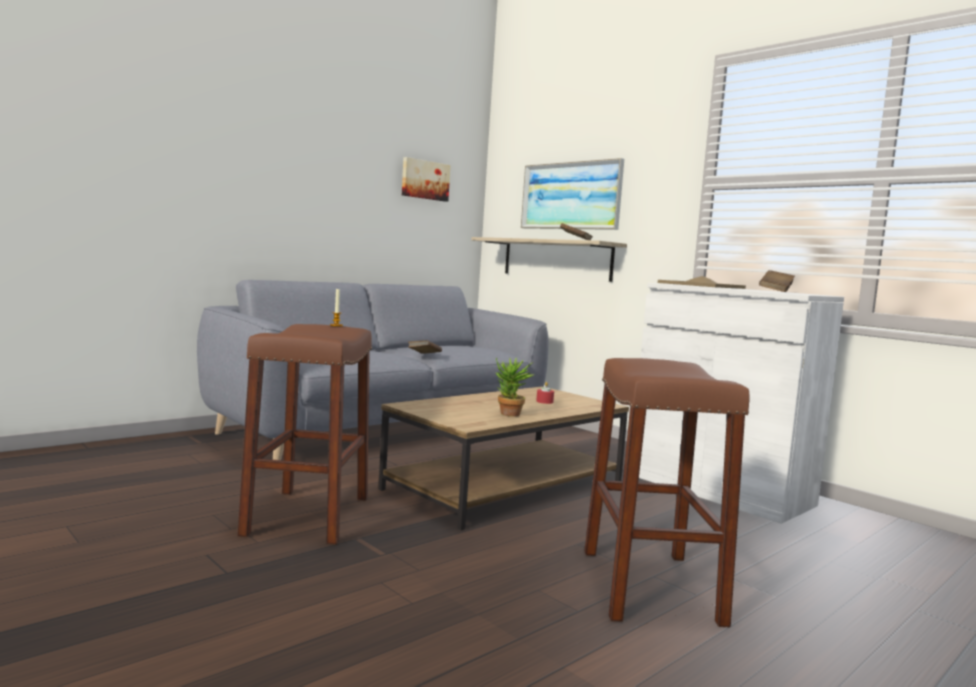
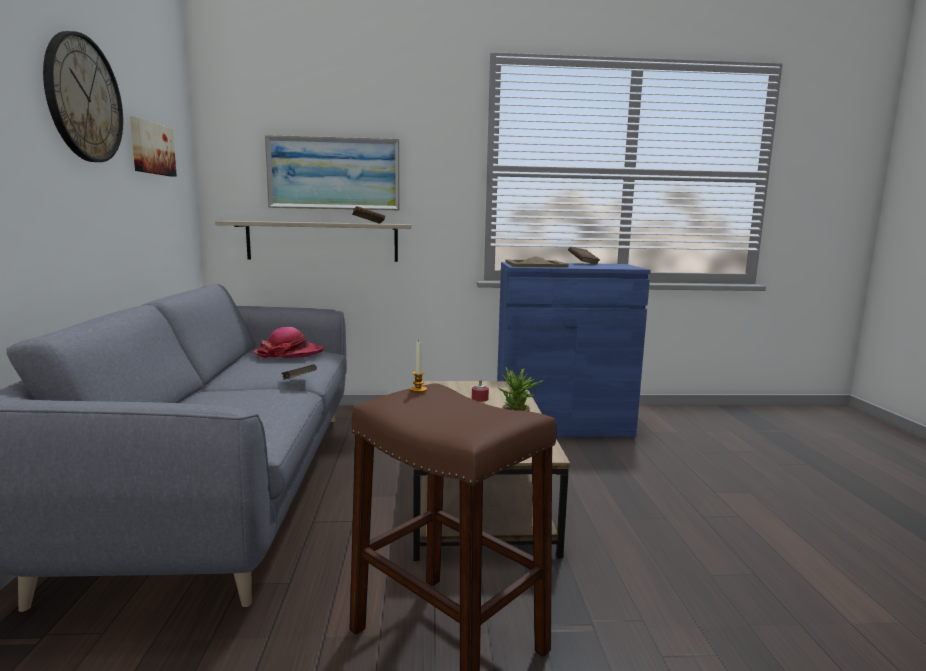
camera: 50 degrees left, 5 degrees up
brown stool [584,358,750,627] -> none
white cabinet [639,283,844,524] -> blue cabinet [497,262,651,437]
none -> wall clock [43,31,123,162]
none -> hat [253,327,324,358]

